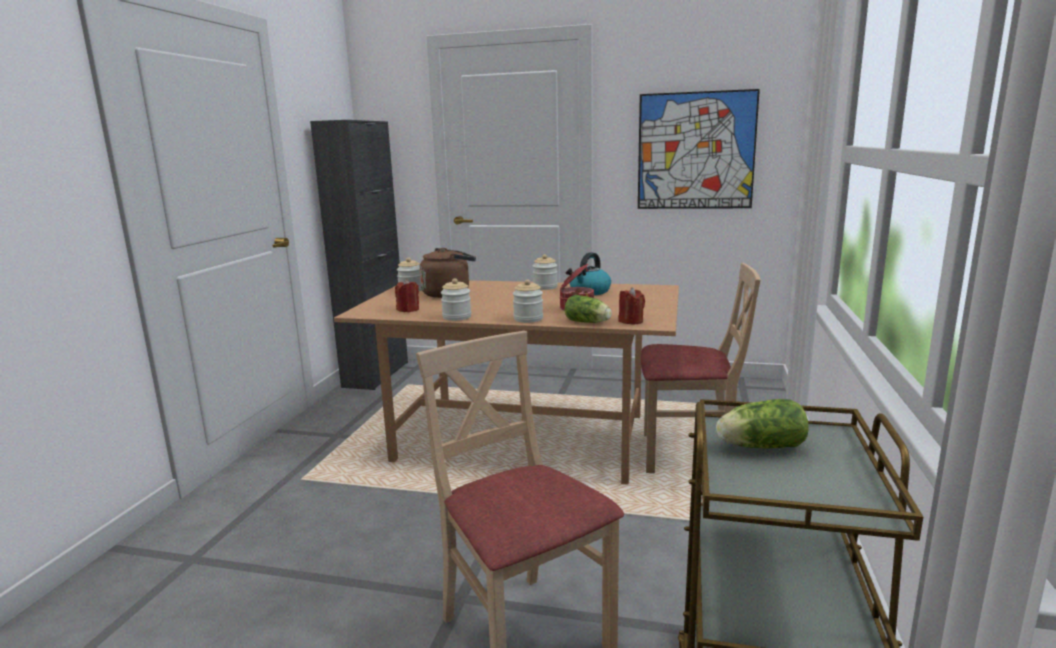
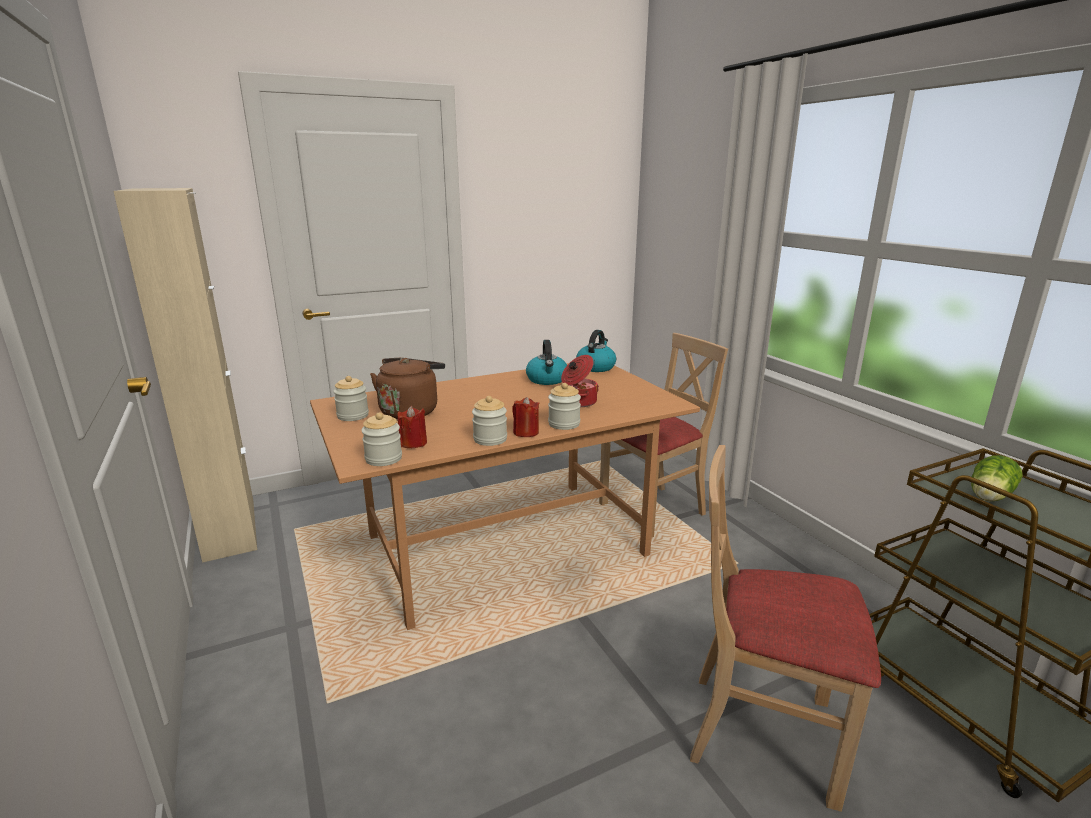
camera: 40 degrees left, 5 degrees up
black cabinet [310,120,408,390] -> beige cabinet [113,188,257,563]
jar [533,254,558,290] -> jar moved to [361,412,402,466]
lettuce [565,295,612,323] -> none
red candle [619,287,645,324] -> red candle moved to [512,397,540,437]
picture [638,89,760,209] -> none
none -> kettle [576,330,616,372]

